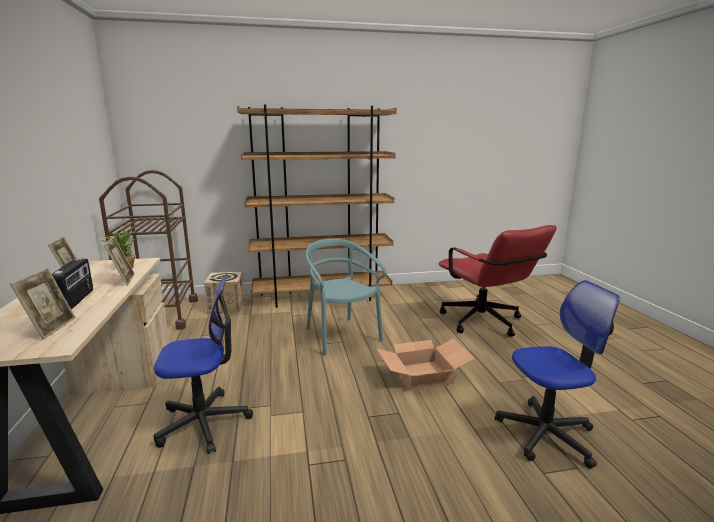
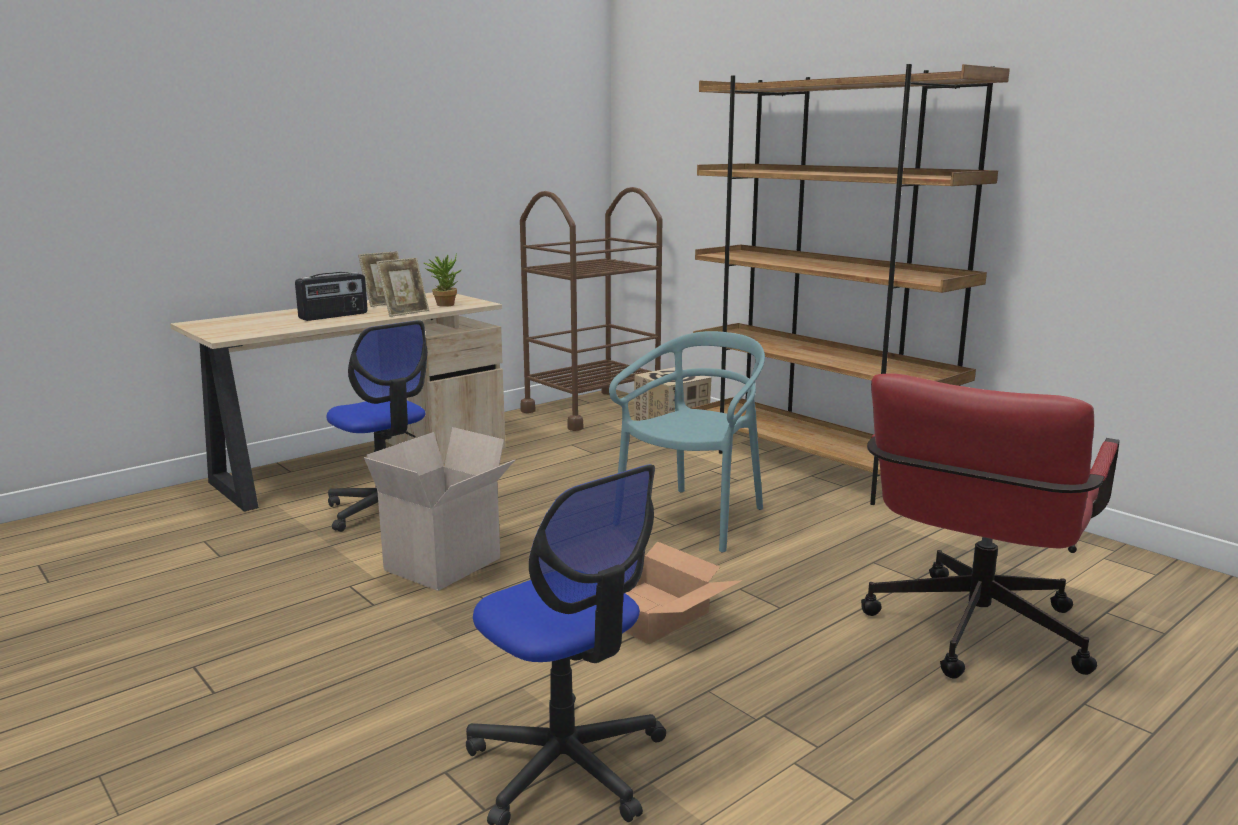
camera: 60 degrees right, 0 degrees up
picture frame [10,268,76,339] -> none
none -> cardboard box [364,427,515,591]

